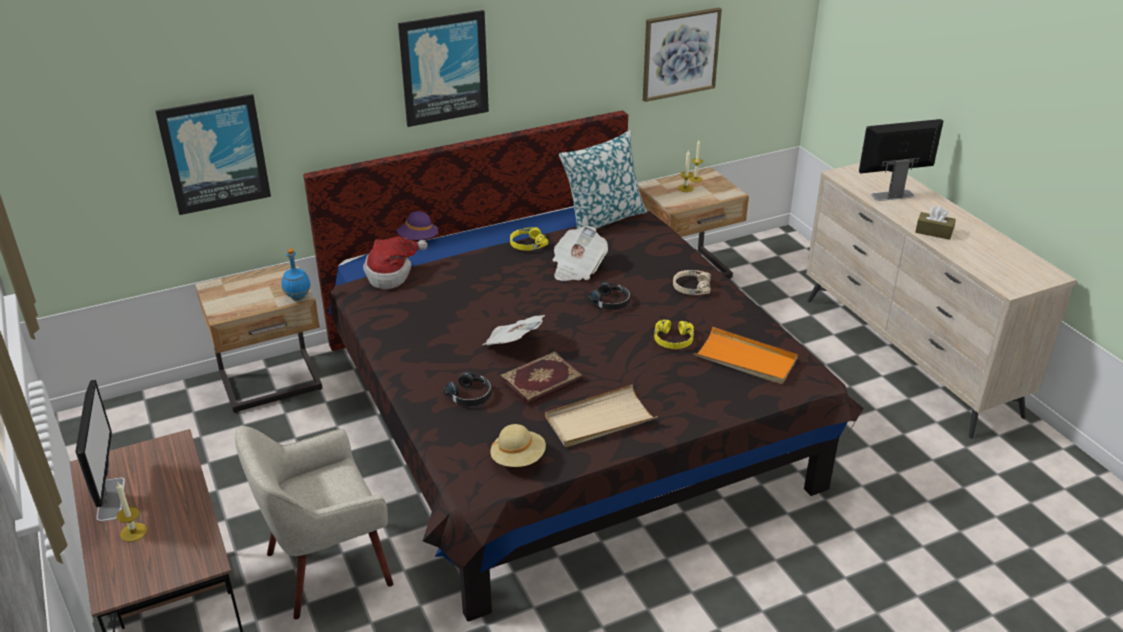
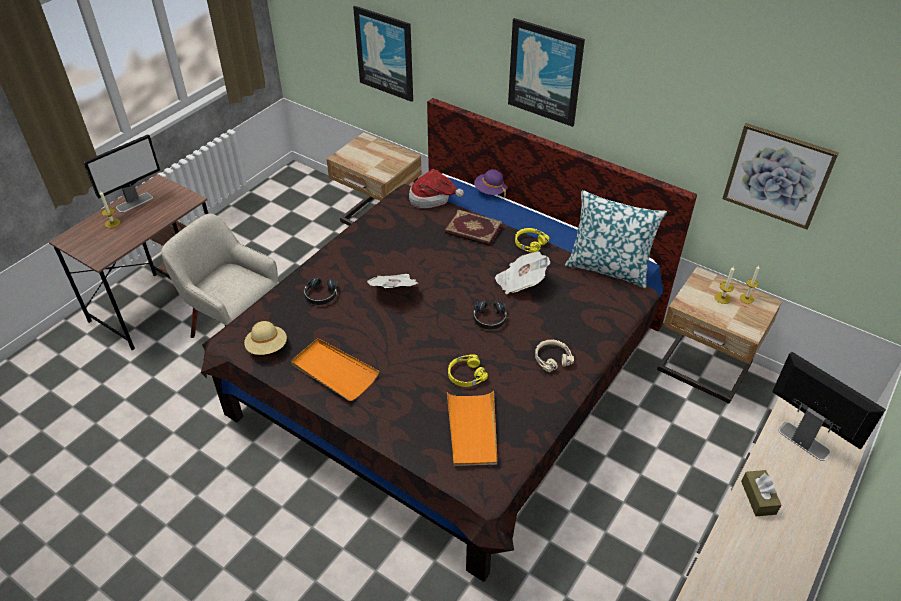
camera: 60 degrees right, 10 degrees up
blue bottle [281,249,311,301] -> none
book [500,351,583,406] -> book moved to [445,210,503,246]
beige tray [545,385,657,447] -> orange tray [291,338,379,401]

